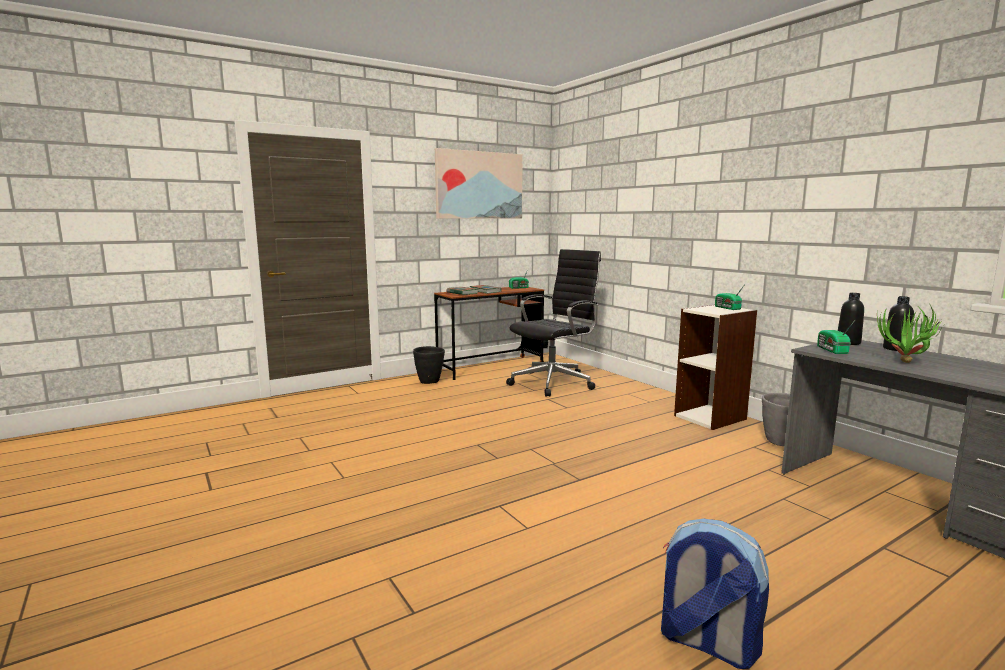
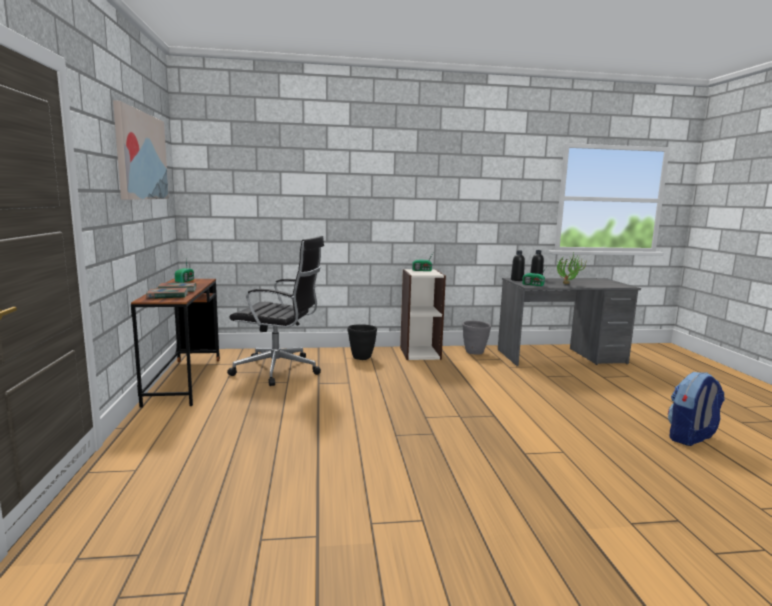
camera: 65 degrees left, 0 degrees up
black planter [413,346,445,384] -> black planter moved to [348,324,377,360]
black office chair [506,249,601,397] -> black office chair turned 120 degrees clockwise [227,236,324,386]

